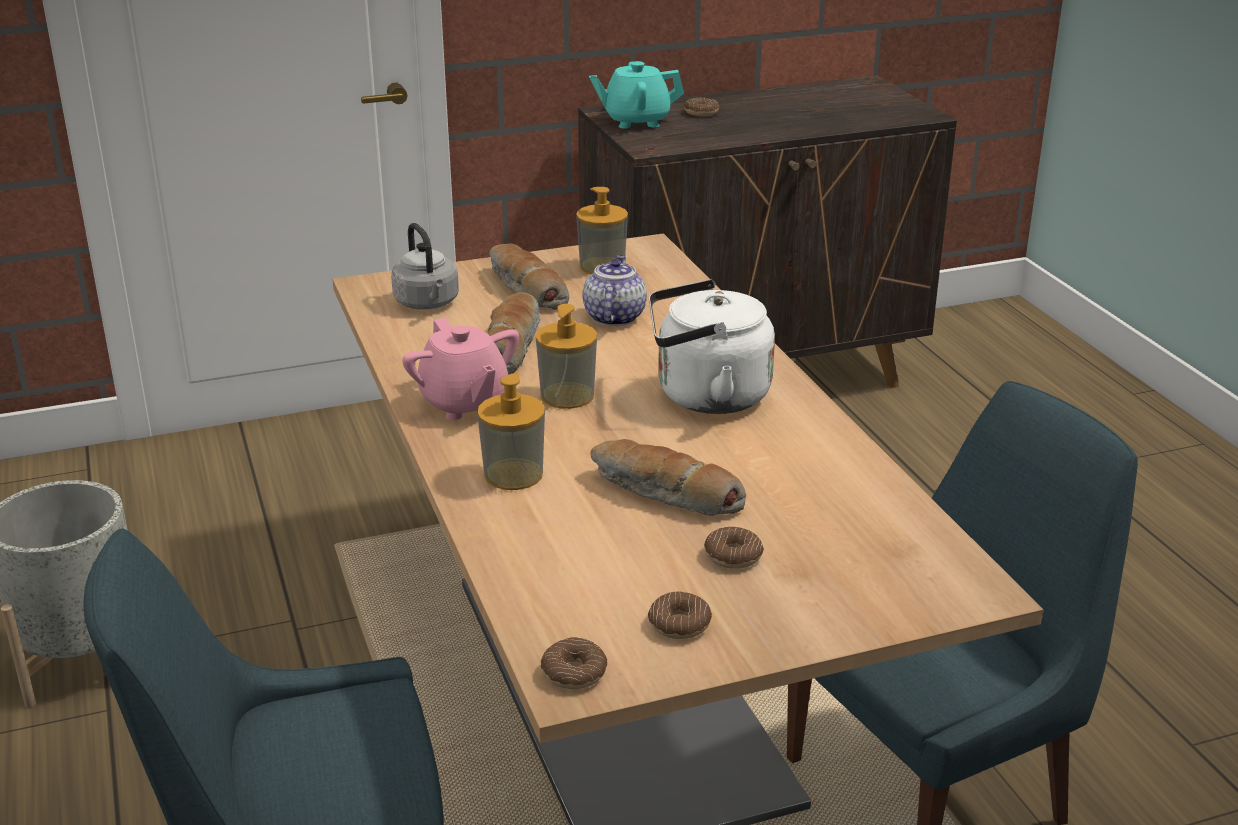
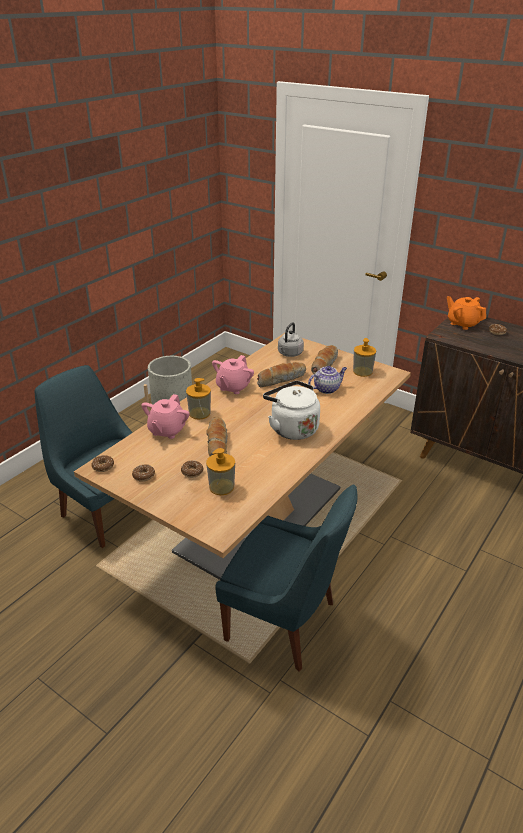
camera: 55 degrees right, 5 degrees up
soap dispenser [536,304,597,409] -> soap dispenser moved to [206,448,235,495]
turquoise teapot [589,61,684,129] -> orange teapot [447,296,486,330]
none -> pink teapot [141,394,190,439]

